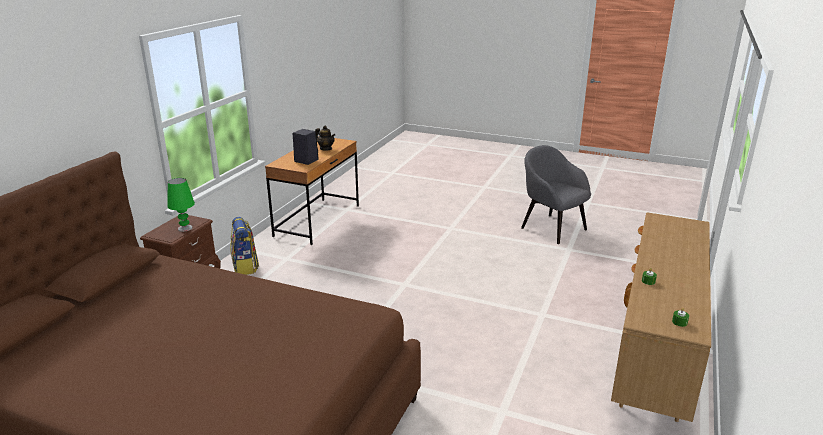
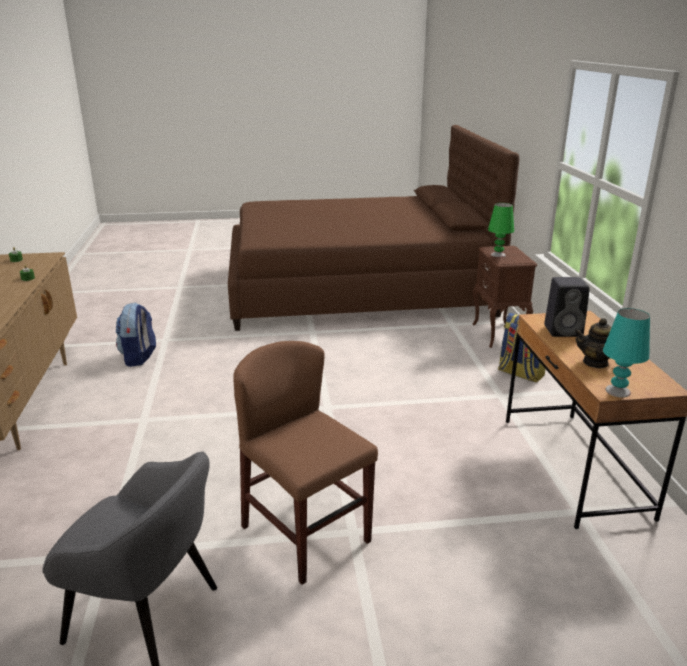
camera: 150 degrees right, 0 degrees up
none -> backpack [116,302,156,367]
none -> brown chair [233,341,378,585]
none -> turquoise table lamp [603,308,650,398]

